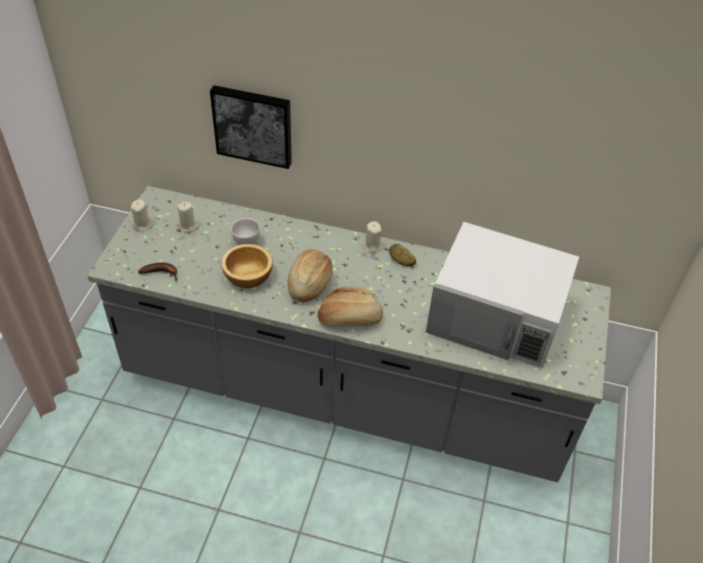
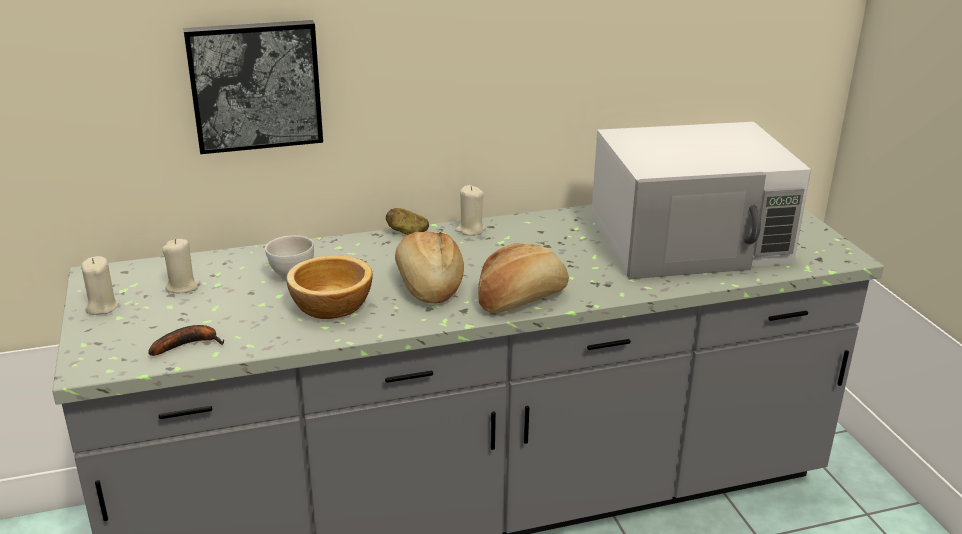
camera: 30 degrees left, 20 degrees down
potato [389,244,416,266] -> potato moved to [386,208,429,235]

